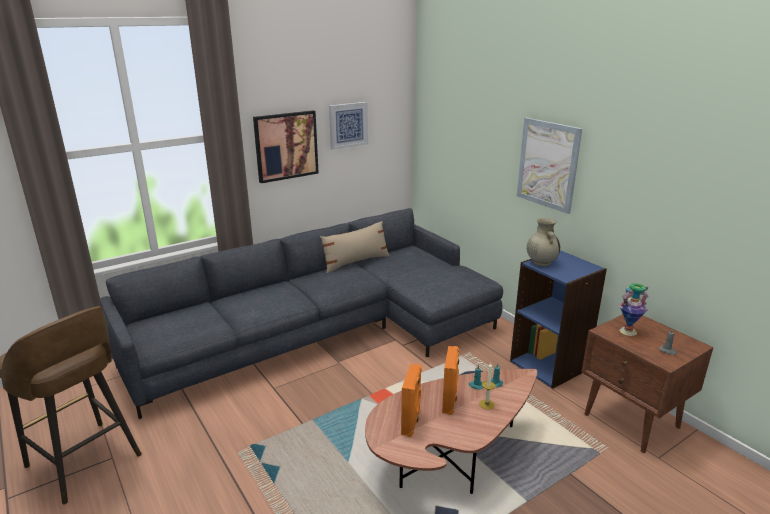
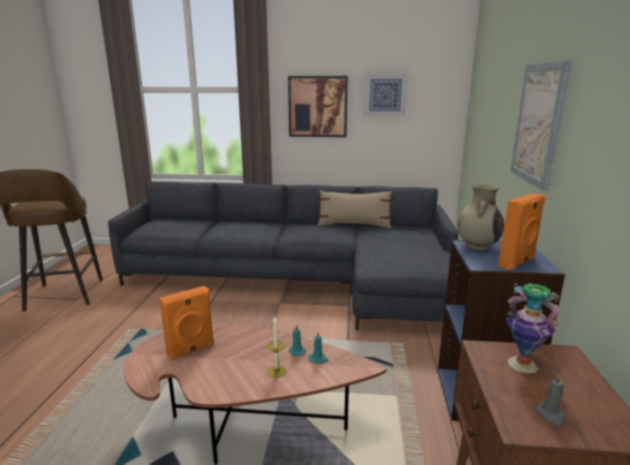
camera: 40 degrees right, 5 degrees down
orange speaker [442,346,459,415] -> orange speaker moved to [498,193,546,270]

